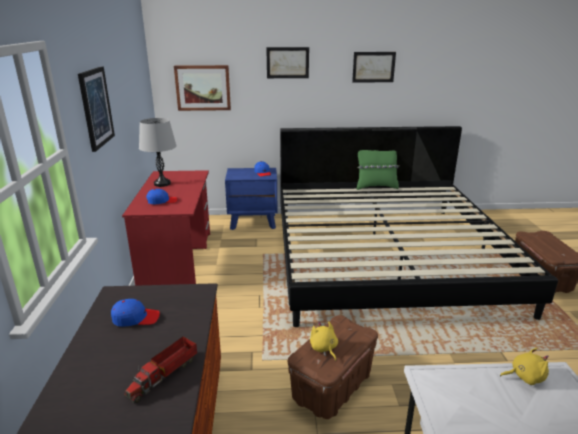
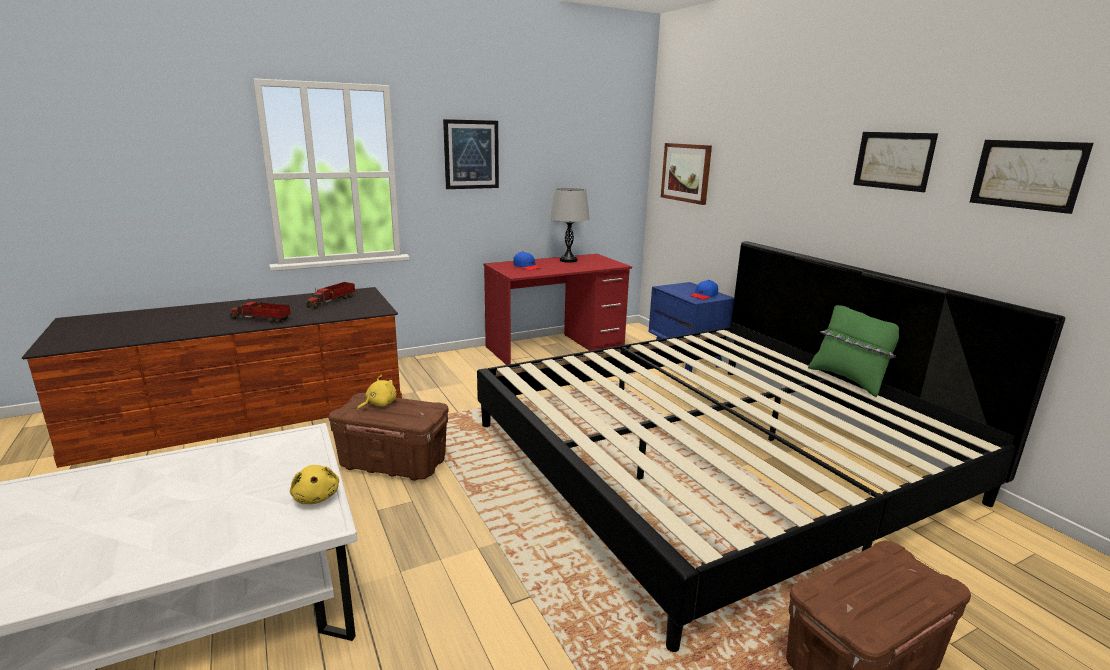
camera: 65 degrees right, 5 degrees down
blue cap [111,299,160,327] -> toy truck [306,282,355,309]
picture [266,47,309,78] -> picture moved to [970,140,1093,214]

